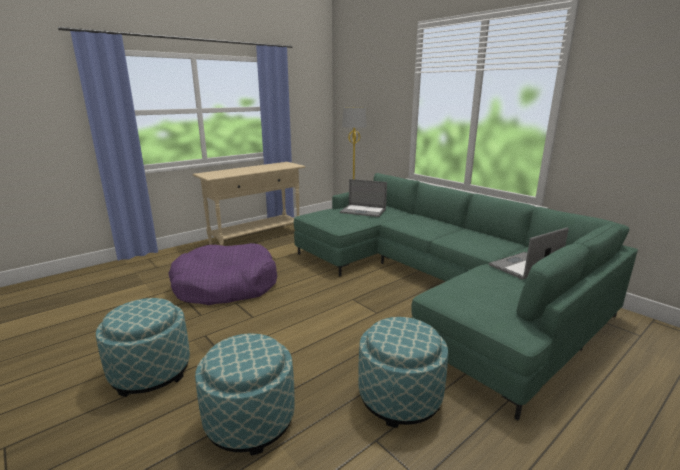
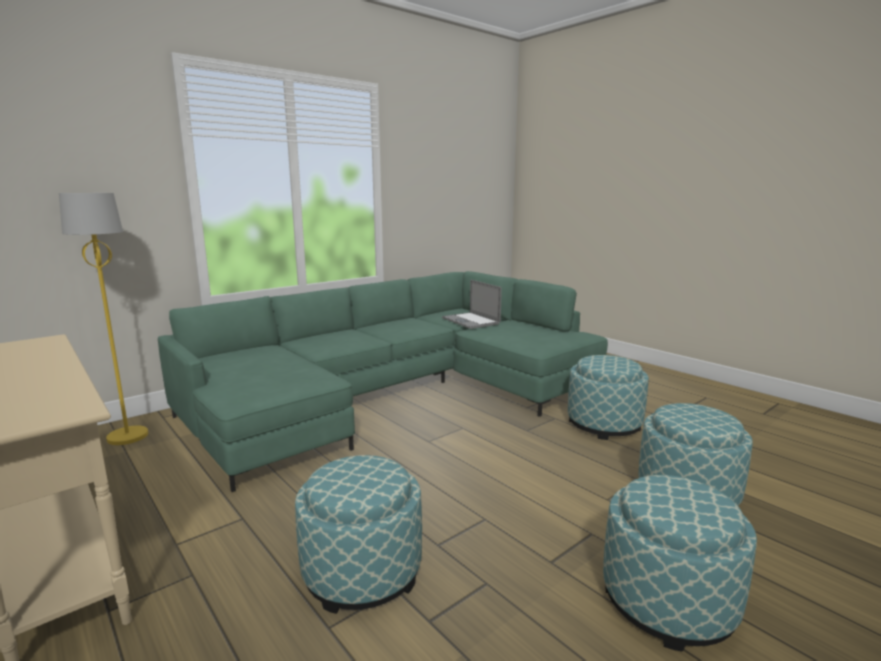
camera: 90 degrees left, 5 degrees down
purple dog bed [168,243,277,305] -> ottoman [295,455,422,614]
laptop [340,179,387,217] -> none

